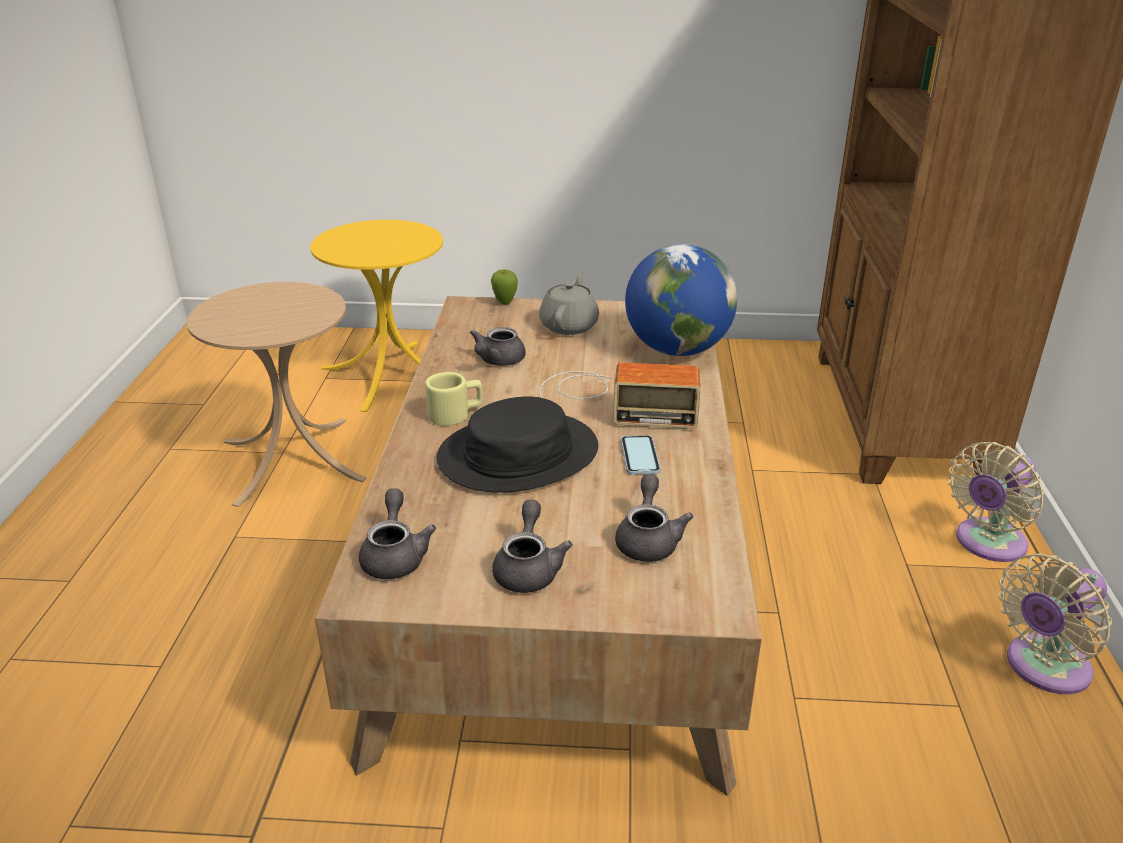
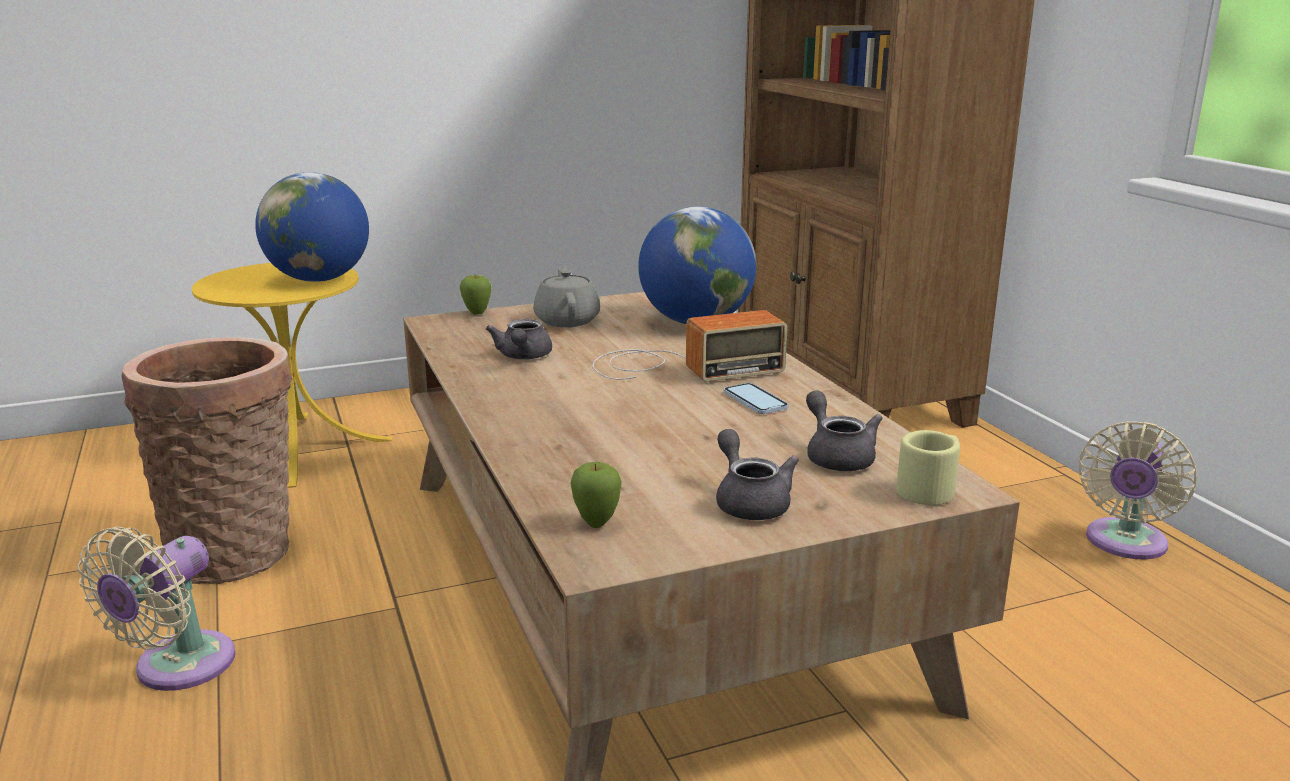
camera: 25 degrees left, 10 degrees down
beige side table [187,282,367,507] -> basket [121,337,292,584]
grey teapot [359,488,436,579] -> apple [571,462,622,528]
beige mug [425,372,483,426] -> beige mug moved to [896,430,960,506]
black hat [437,396,598,492] -> none
beige fan [948,442,1044,562] -> beige fan moved to [78,526,236,691]
none -> globe [255,172,369,282]

